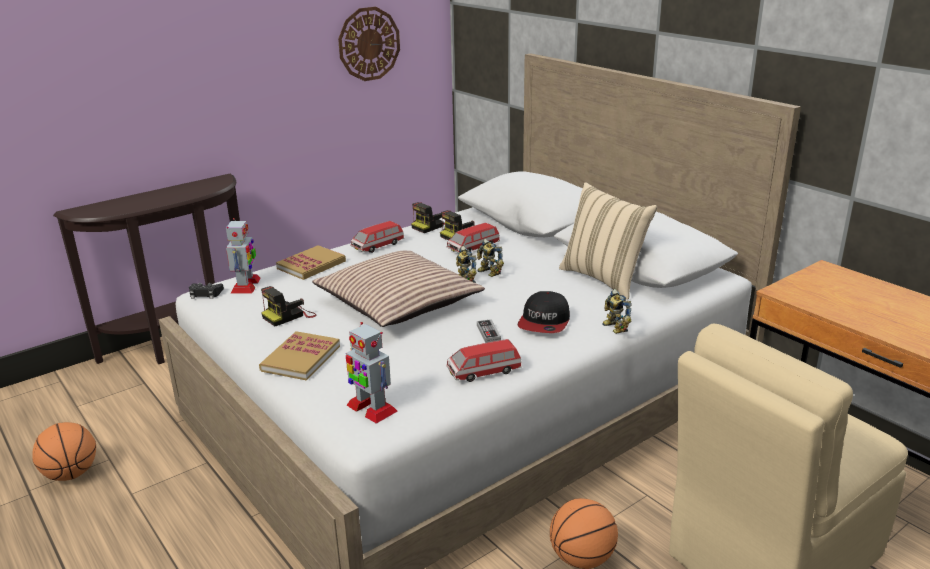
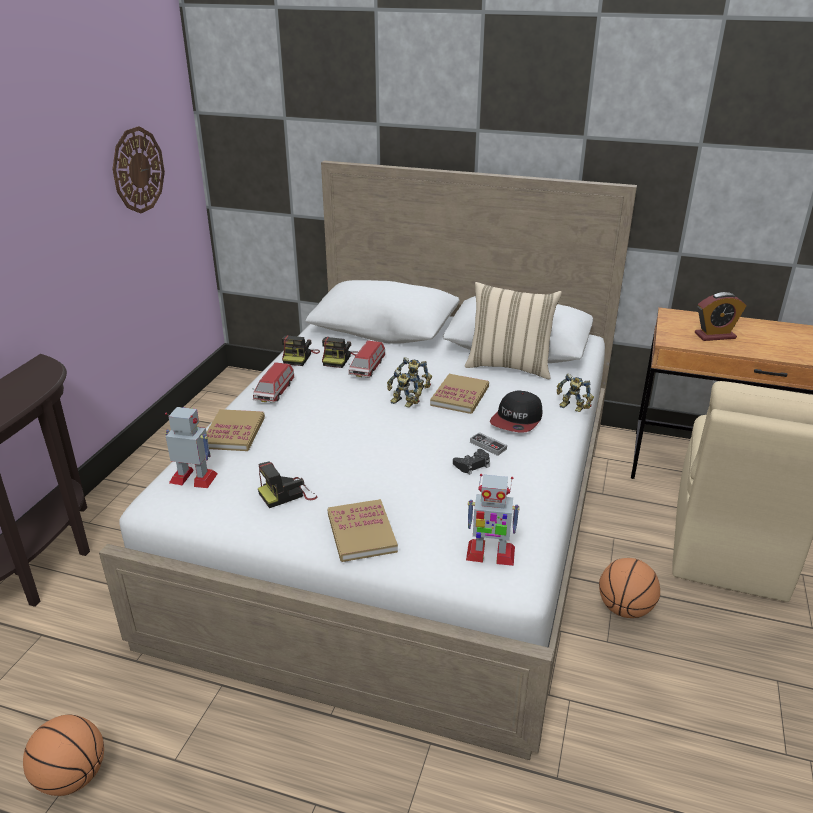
camera: 35 degrees left, 5 degrees up
black game controller [189,283,224,299] -> black game controller moved to [453,449,490,475]
toy robot [226,218,261,294] -> toy robot turned 45 degrees counterclockwise [165,407,218,488]
camera [261,286,317,326] -> camera turned 45 degrees clockwise [258,462,317,508]
pillow [312,251,485,327] -> none
toy car [447,339,522,382] -> none
cap [518,291,570,333] -> cap turned 45 degrees clockwise [490,390,542,433]
none -> book [430,374,489,414]
none -> alarm clock [695,292,747,341]

